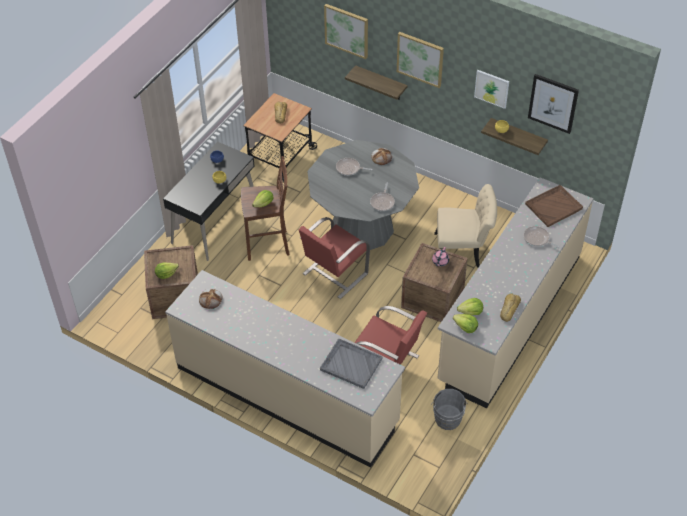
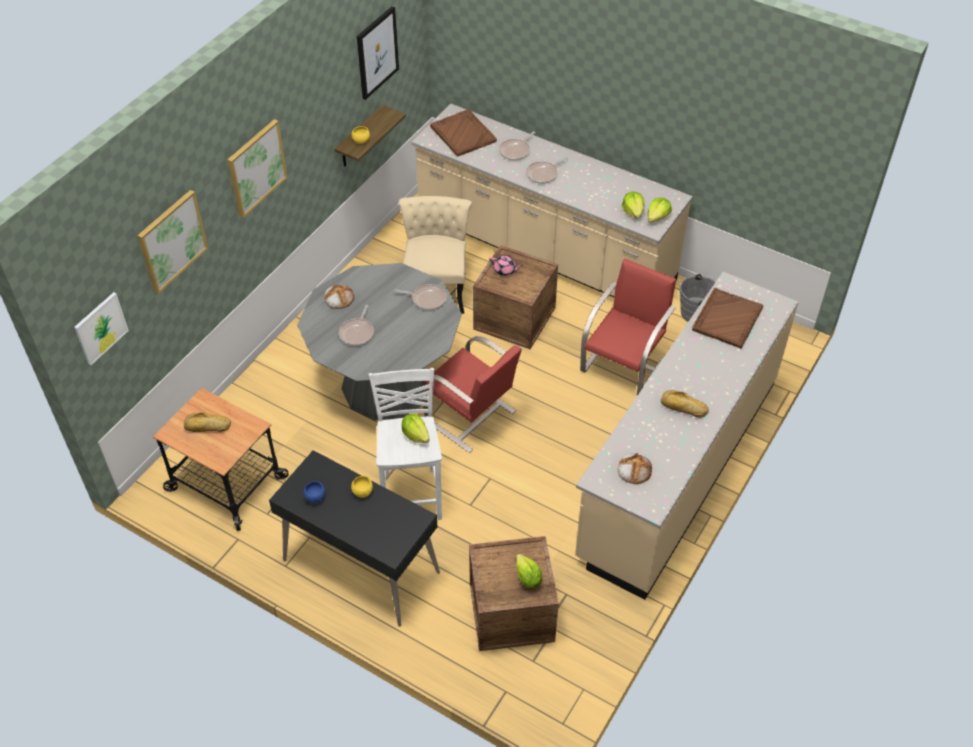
camera: 90 degrees left, 0 degrees up
brown stool [241,156,289,261] -> white stool [369,368,442,520]
grey tray [320,339,383,389] -> brown tray [692,288,763,349]
shelf [345,65,408,100] -> none
picture [474,70,509,109] -> picture moved to [74,292,129,365]
bread [500,293,521,322] -> bread moved to [661,390,709,418]
none -> frying pan [526,157,568,184]

